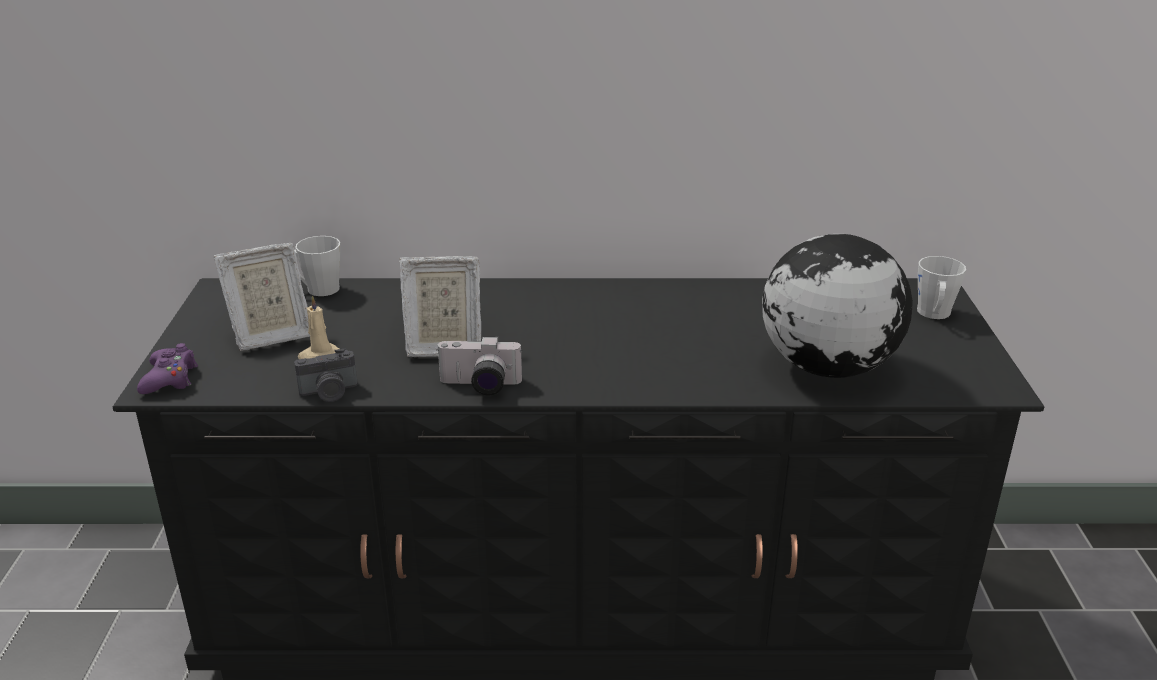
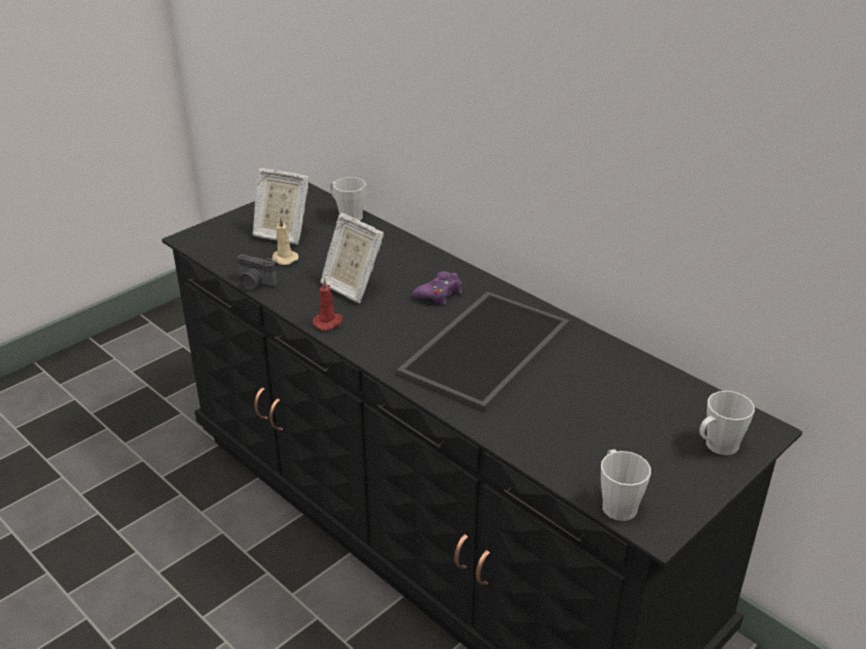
camera: 45 degrees right, 5 degrees up
purple game controller [137,343,198,394] -> purple game controller moved to [413,271,462,305]
camera [436,336,523,395] -> red candle [313,278,343,331]
globe [762,234,913,378] -> none
none -> tray [397,291,569,411]
none -> grey mug [601,449,651,521]

